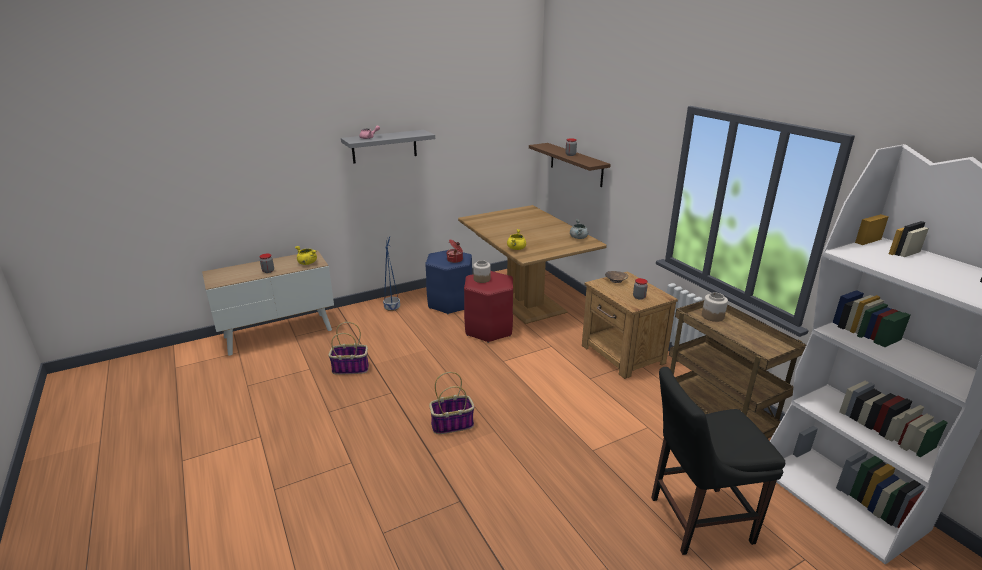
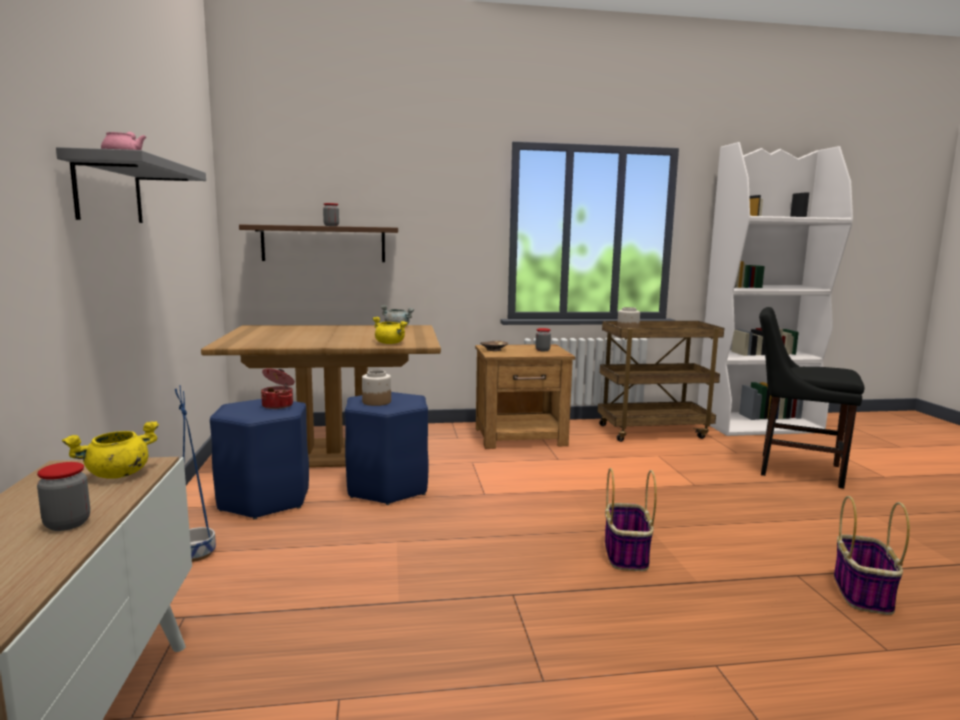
camera: 70 degrees left, 15 degrees down
basket [328,322,369,375] -> basket moved to [834,496,910,615]
red stool [464,271,513,343] -> blue stool [345,392,429,505]
black chair [651,367,785,555] -> black chair turned 105 degrees clockwise [759,307,864,489]

